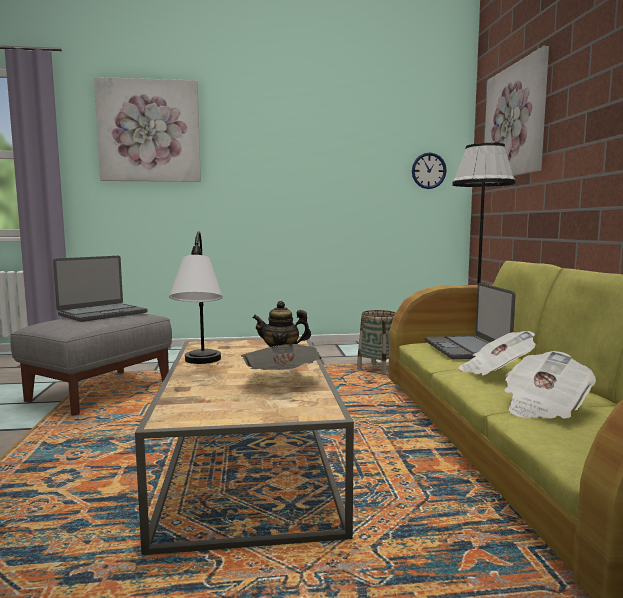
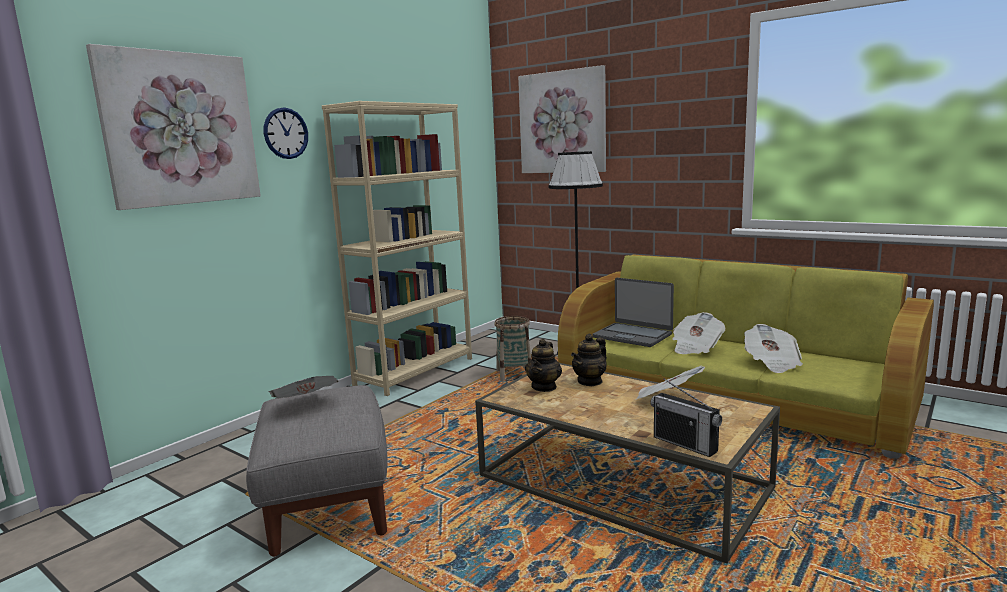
camera: 45 degrees left, 5 degrees up
laptop [53,256,147,322] -> newspaper [268,376,339,399]
table lamp [169,231,223,364] -> none
wall clock [412,152,447,189] -> wall clock moved to [264,107,308,159]
none -> beige bookcase [321,101,472,396]
none -> teapot [525,339,562,392]
none -> radio [651,378,722,457]

